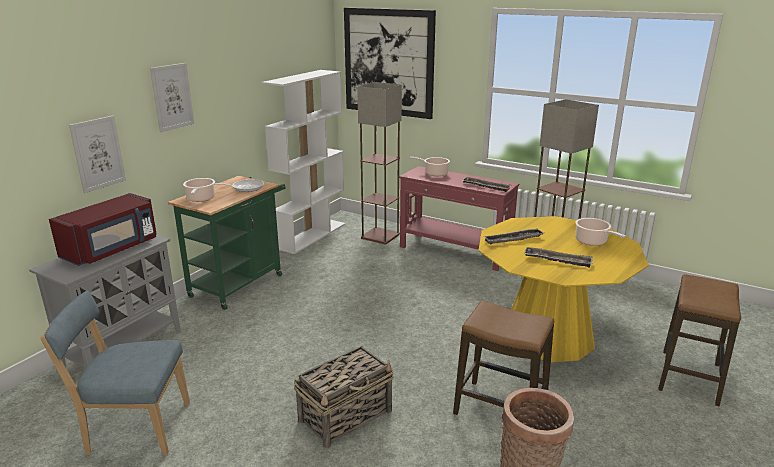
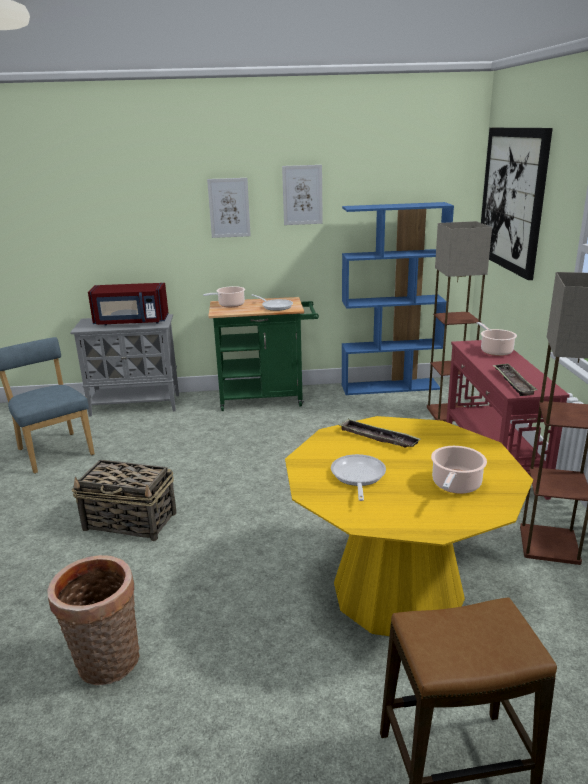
camera: 55 degrees right, 0 degrees up
picture [69,116,126,193] -> picture moved to [282,165,323,225]
white bookcase [261,70,346,254] -> blue bookcase [342,202,454,395]
stool [453,301,554,415] -> none
tray [524,247,593,268] -> frying pan [331,454,386,501]

